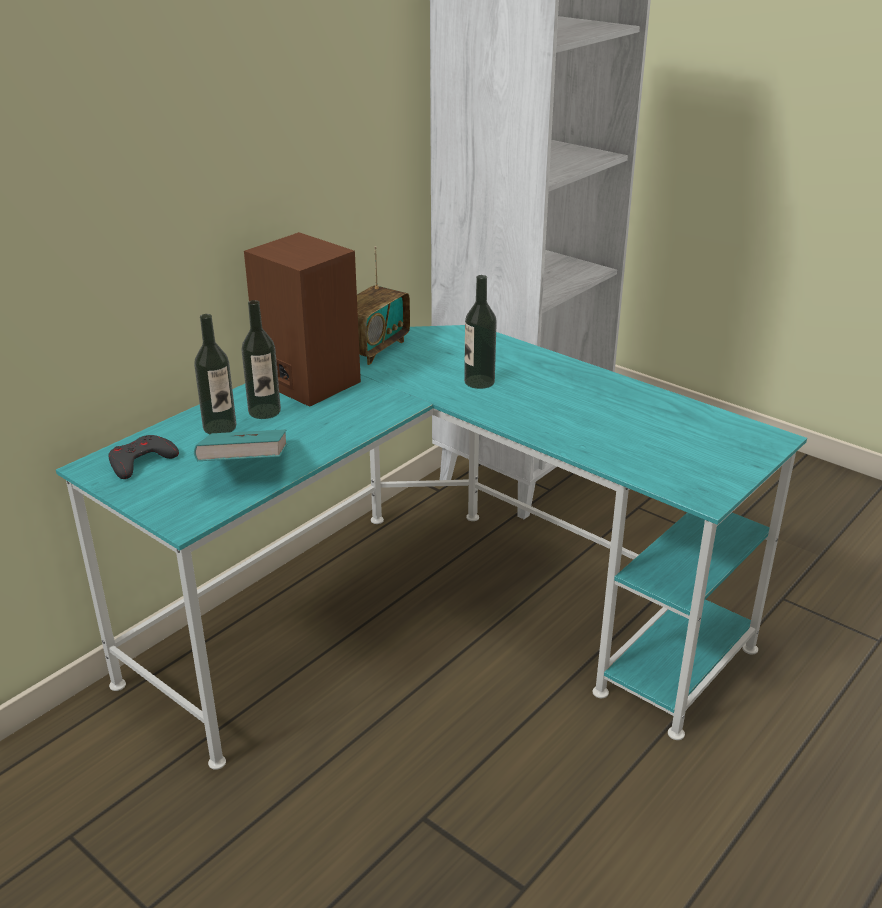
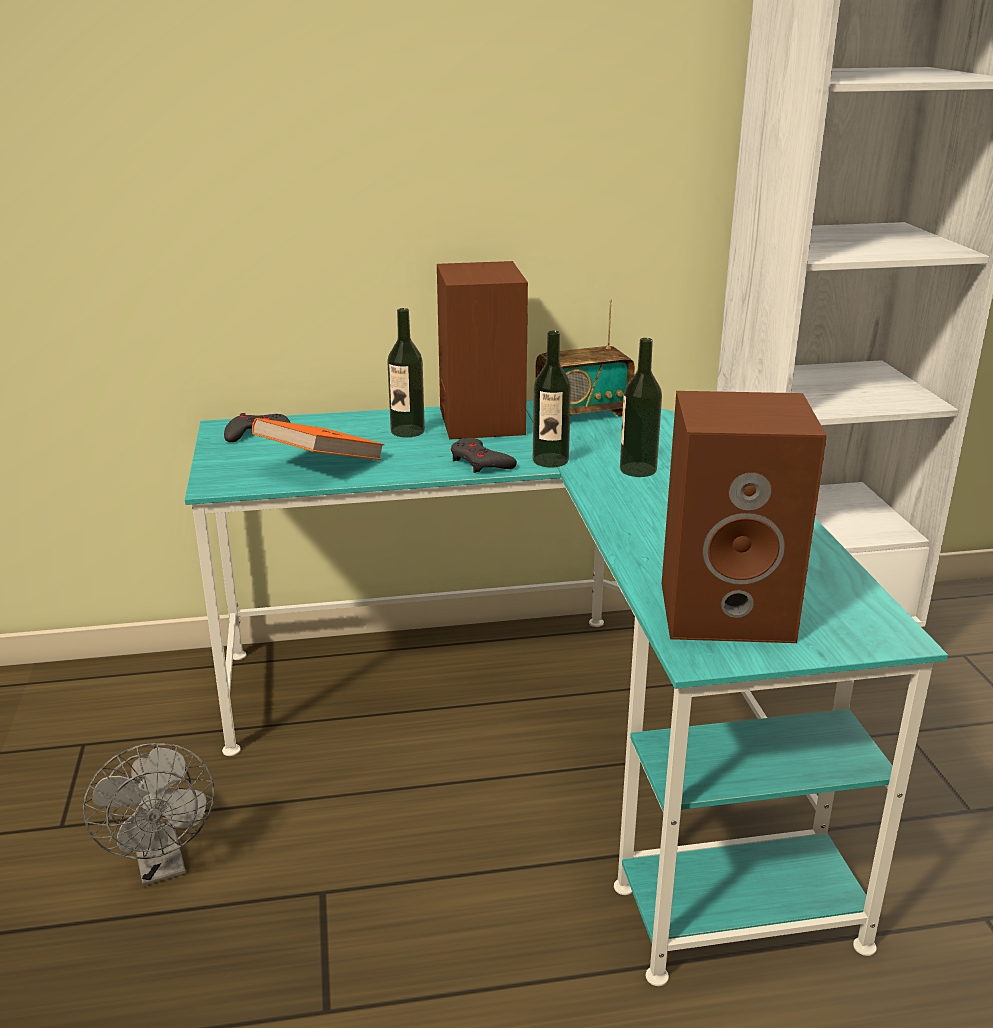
camera: 40 degrees right, 5 degrees down
bottle [194,314,236,434] -> bottle moved to [533,330,571,468]
turquoise book [194,429,287,461] -> orange book [252,418,385,460]
none -> grey fan [83,743,215,886]
none -> grey game controller [451,438,517,473]
none -> brown speaker [662,391,827,643]

